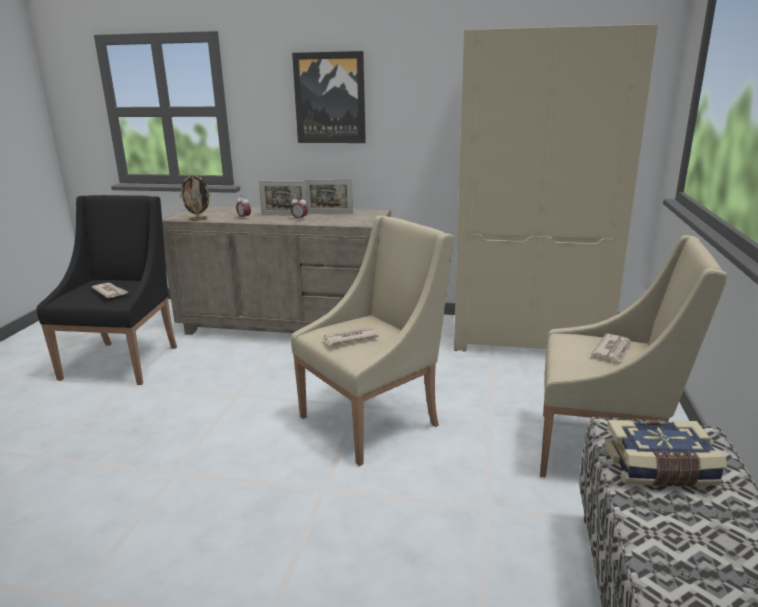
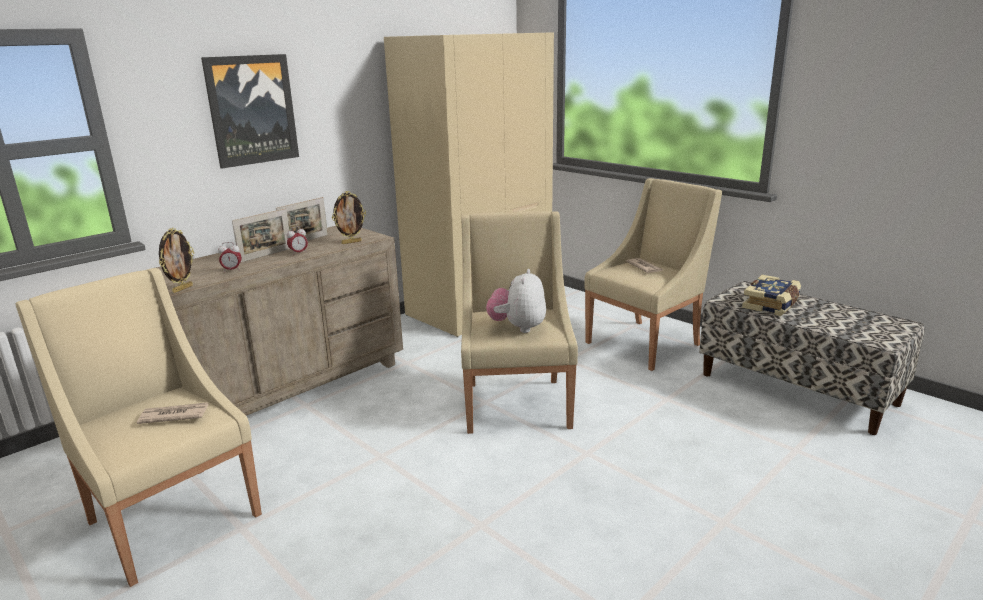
camera: 55 degrees left, 0 degrees up
black armchair [37,195,177,385] -> beige armchair [15,268,262,587]
newspaper [322,327,379,345] -> plush toy [486,269,546,333]
none -> picture frame [332,191,366,244]

